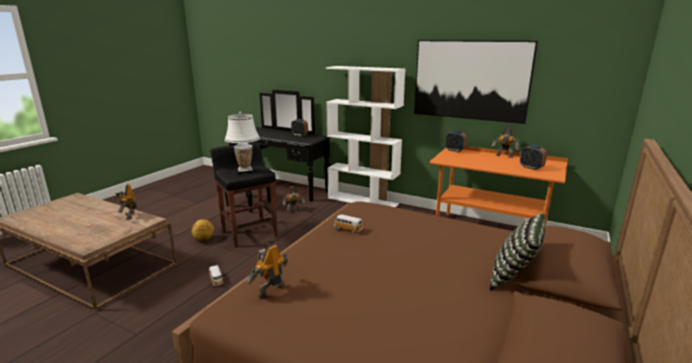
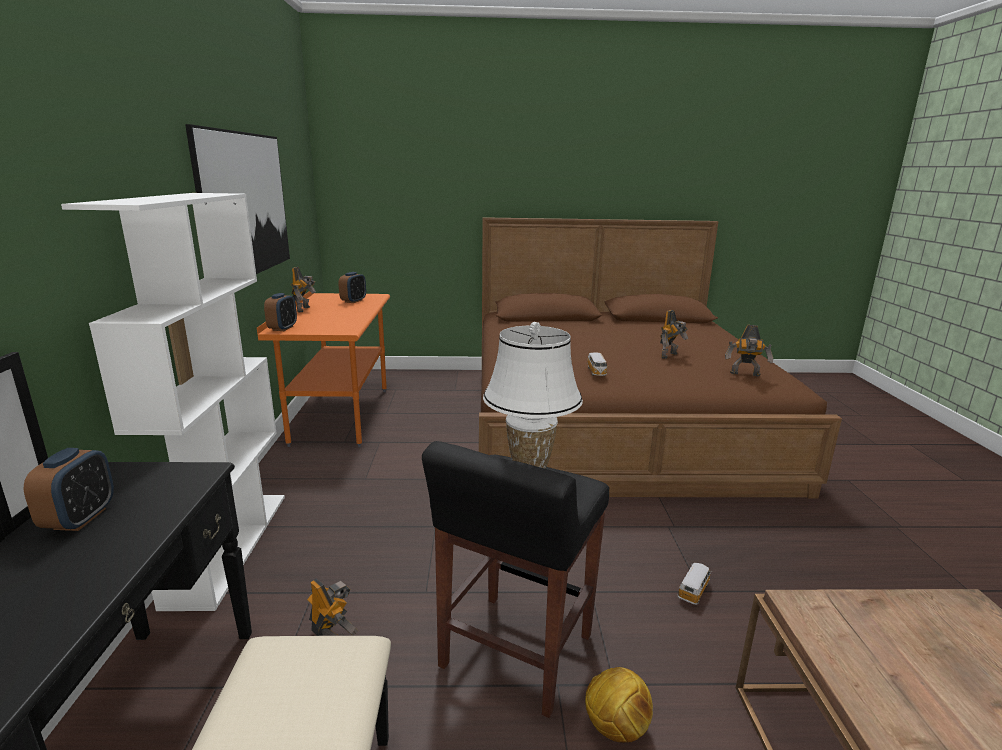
camera: 120 degrees left, 0 degrees up
toy robot [114,184,137,220] -> toy robot moved to [660,310,688,359]
pillow [489,213,545,290] -> none

